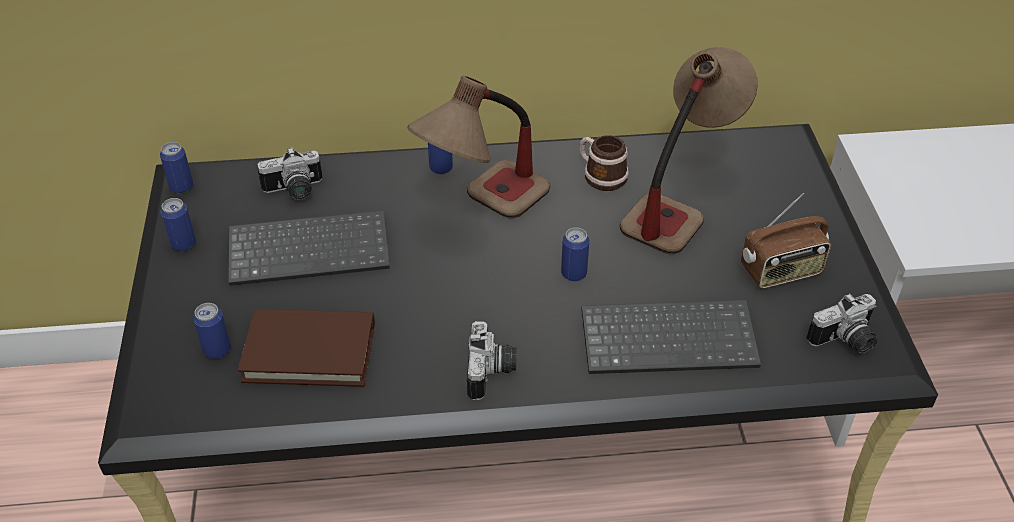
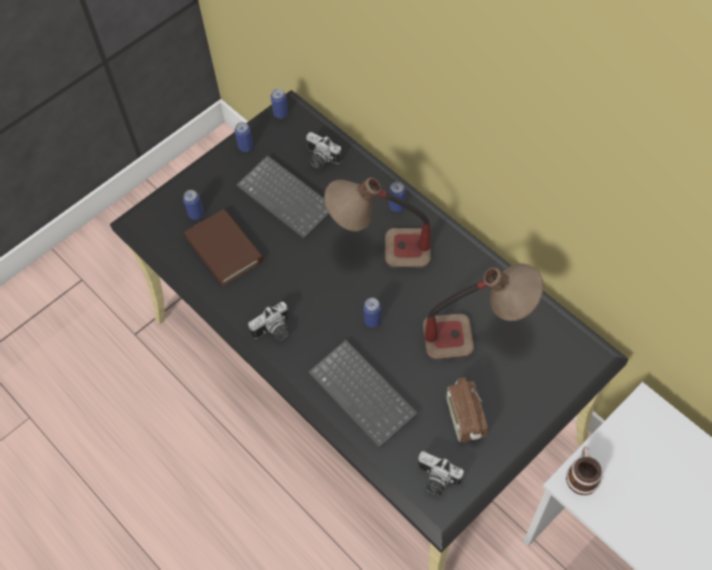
camera: 55 degrees right, 15 degrees up
mug [579,135,629,191] -> mug moved to [566,446,602,495]
radio [741,193,831,289] -> radio turned 45 degrees clockwise [446,377,487,442]

